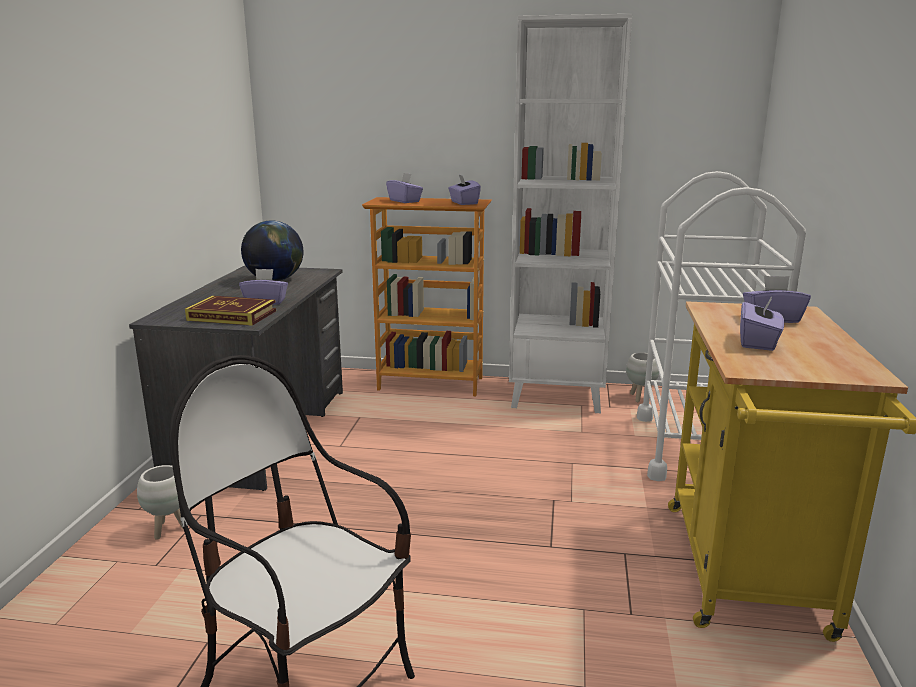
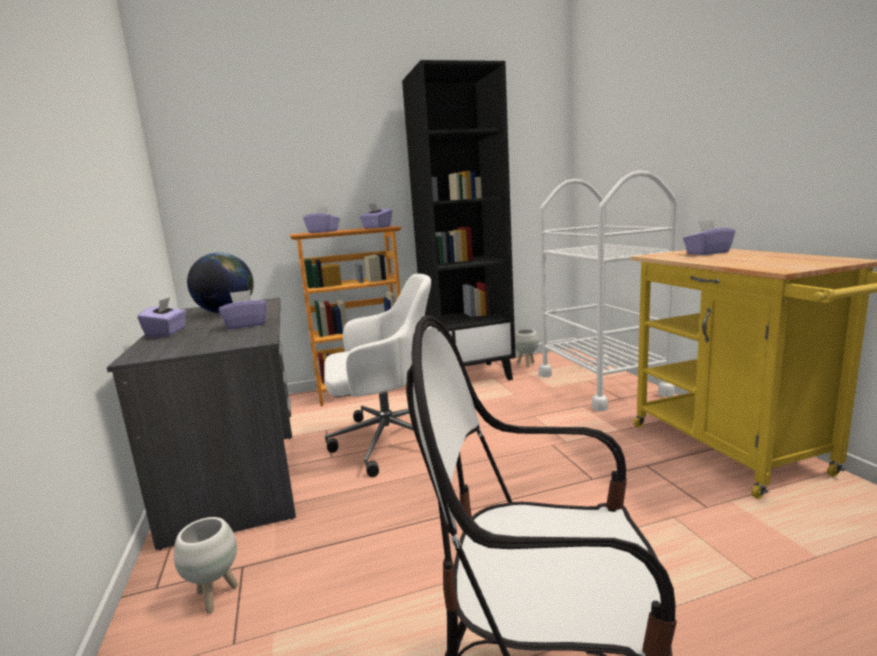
camera: 25 degrees left, 5 degrees down
book [185,296,276,326] -> none
white bookcase [509,14,632,413] -> black bookcase [402,60,516,380]
purple tissue box [740,296,784,351] -> purple tissue box moved to [138,297,186,338]
none -> white office chair [324,274,431,477]

